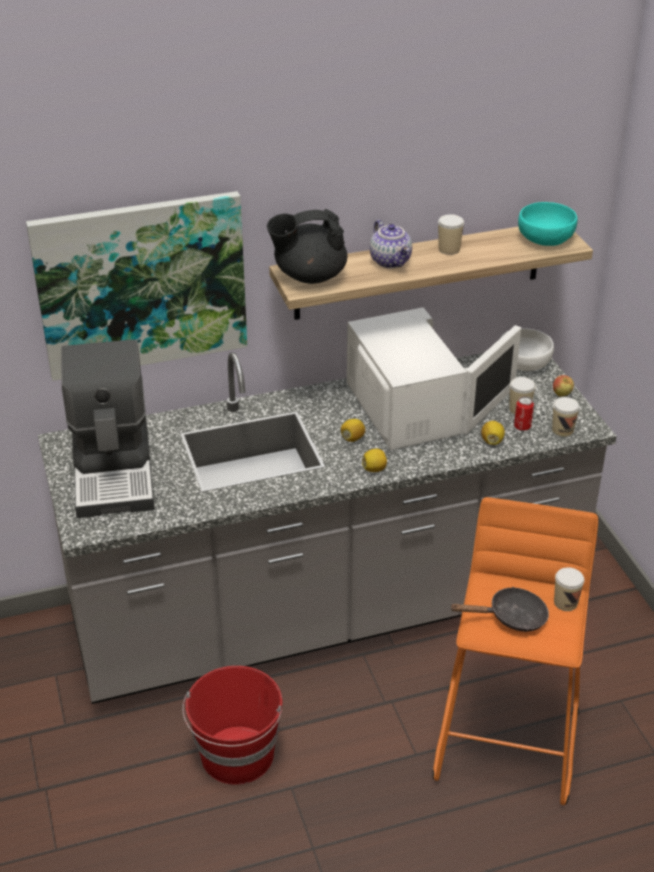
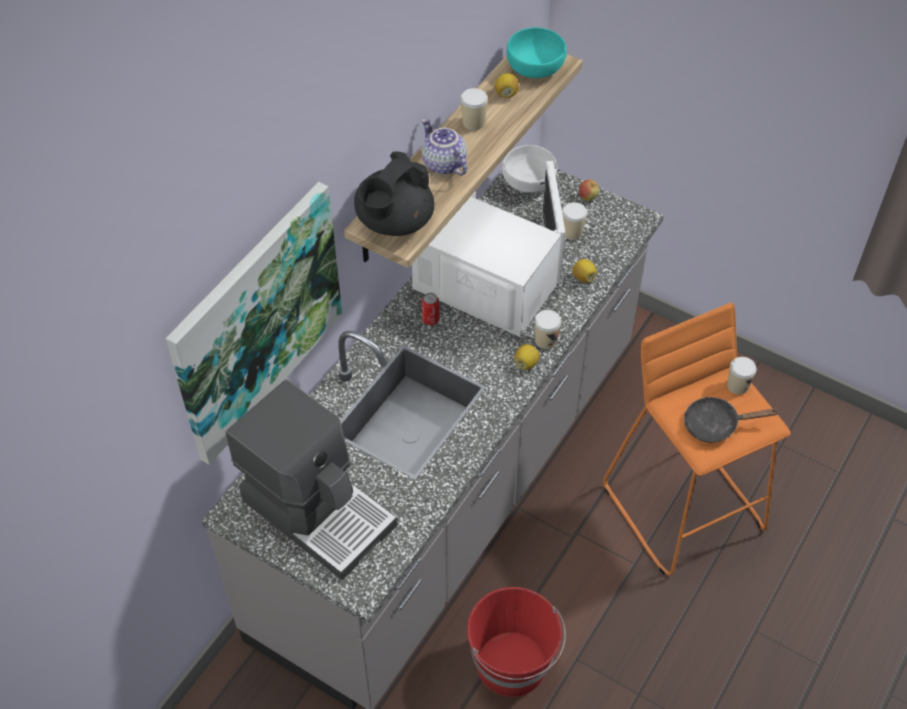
camera: 40 degrees left, 15 degrees up
lemon [341,419,365,442] -> lemon moved to [495,73,519,98]
teapot [370,220,412,269] -> teapot turned 150 degrees counterclockwise [422,118,467,175]
black frying pan [449,587,549,632] -> black frying pan turned 135 degrees counterclockwise [684,396,779,443]
can [514,396,534,430] -> can moved to [422,293,440,325]
cup [552,397,580,437] -> cup moved to [534,310,561,349]

